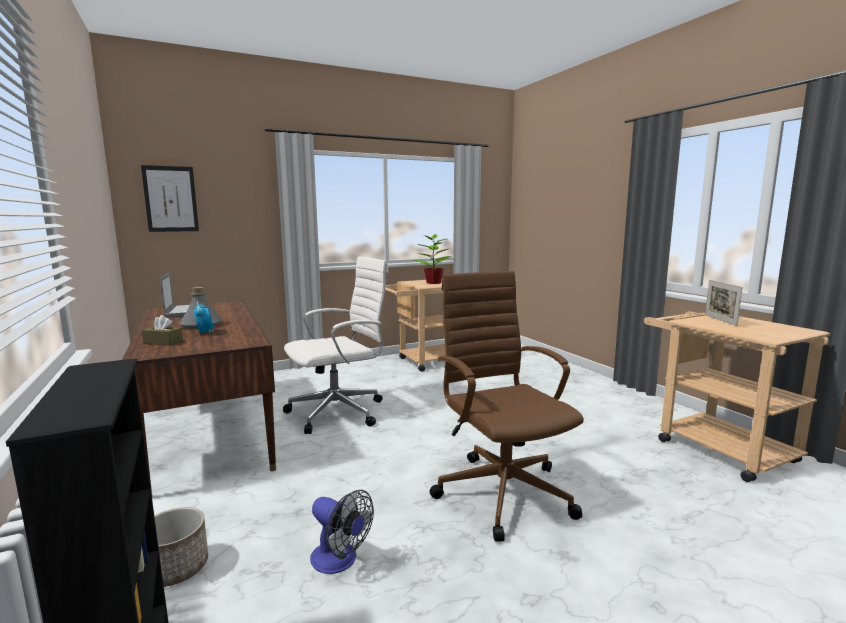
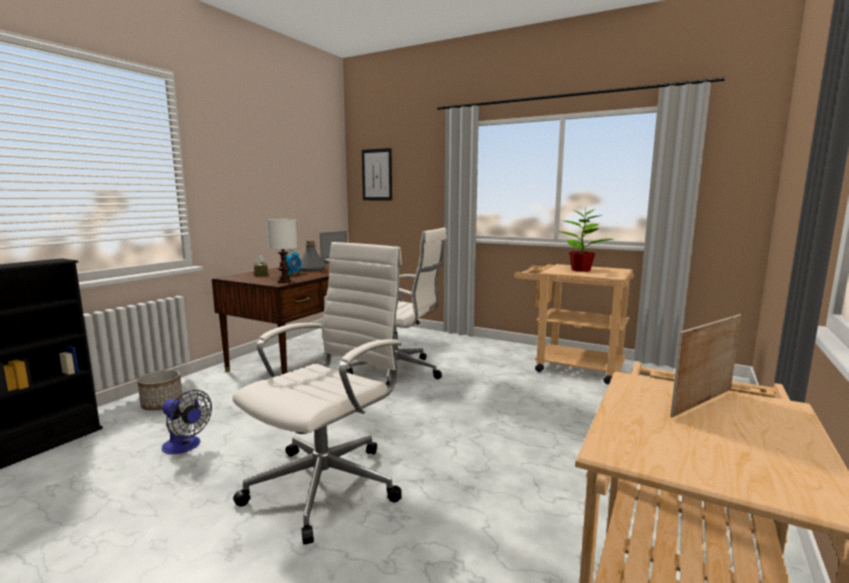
camera: 55 degrees right, 0 degrees up
fan [310,490,374,574] -> fan turned 60 degrees counterclockwise [162,390,212,454]
brown office chair [429,271,584,542] -> white office chair [232,242,402,545]
none -> white table lamp [266,219,297,283]

